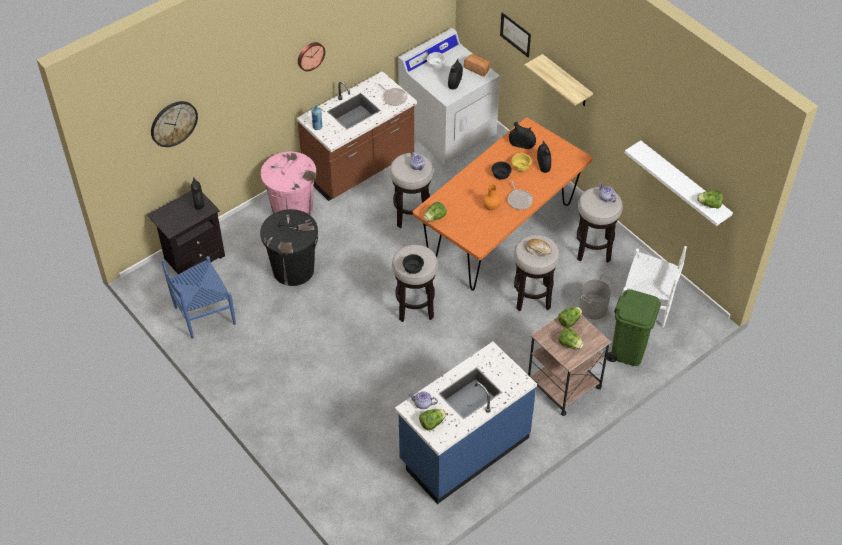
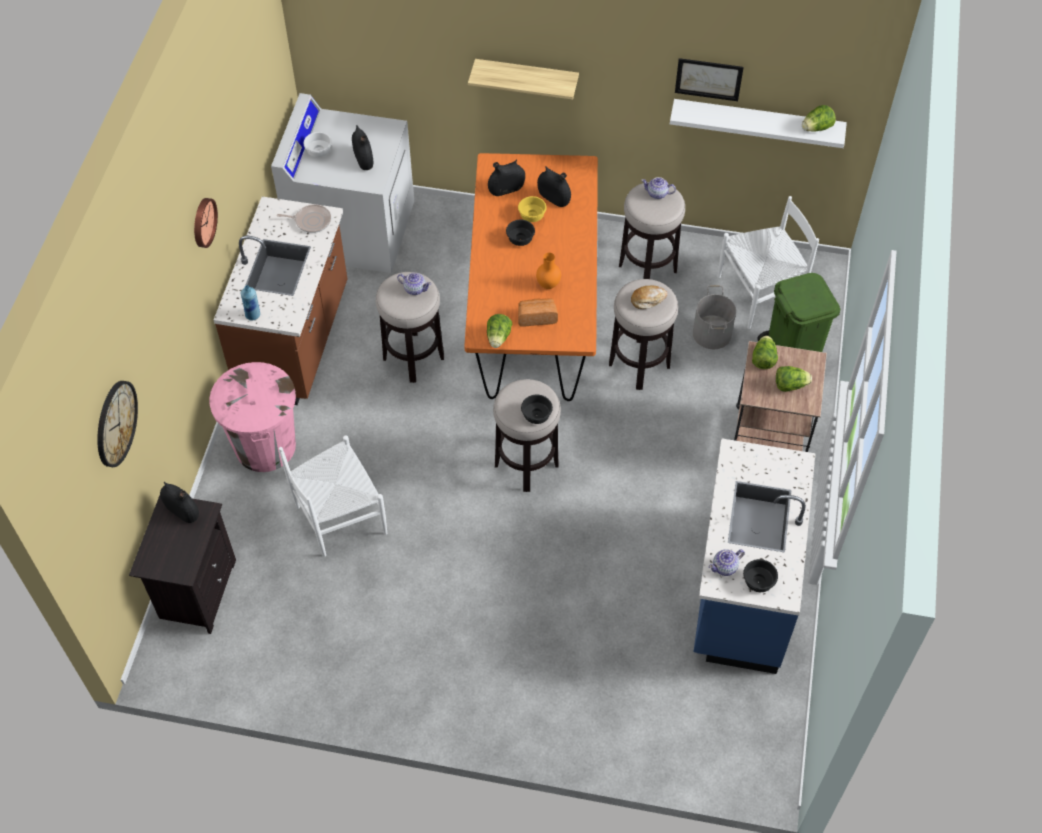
camera: 40 degrees left, 5 degrees up
blue chair [162,256,236,339] -> none
black trash can [260,209,318,286] -> white chair [279,435,387,557]
lettuce [419,409,446,431] -> black bowl [743,559,778,592]
bread [464,54,490,76] -> bread moved to [518,298,558,327]
picture [500,12,531,58] -> picture moved to [675,58,744,101]
frying pan [508,181,533,210] -> none

